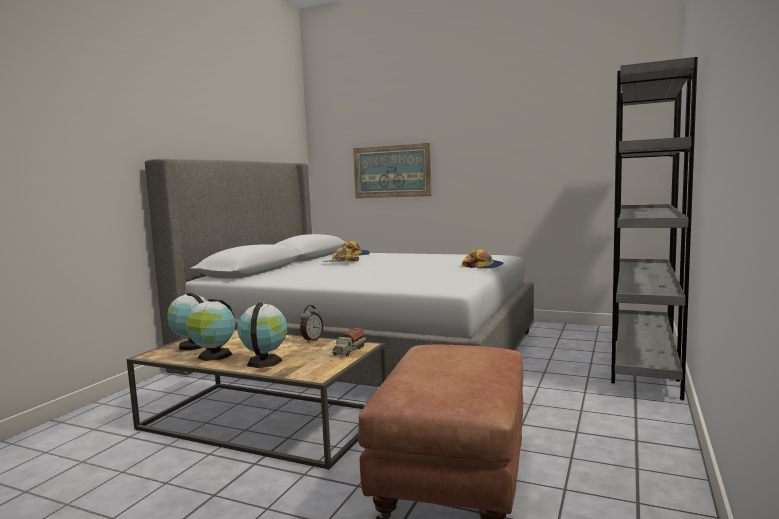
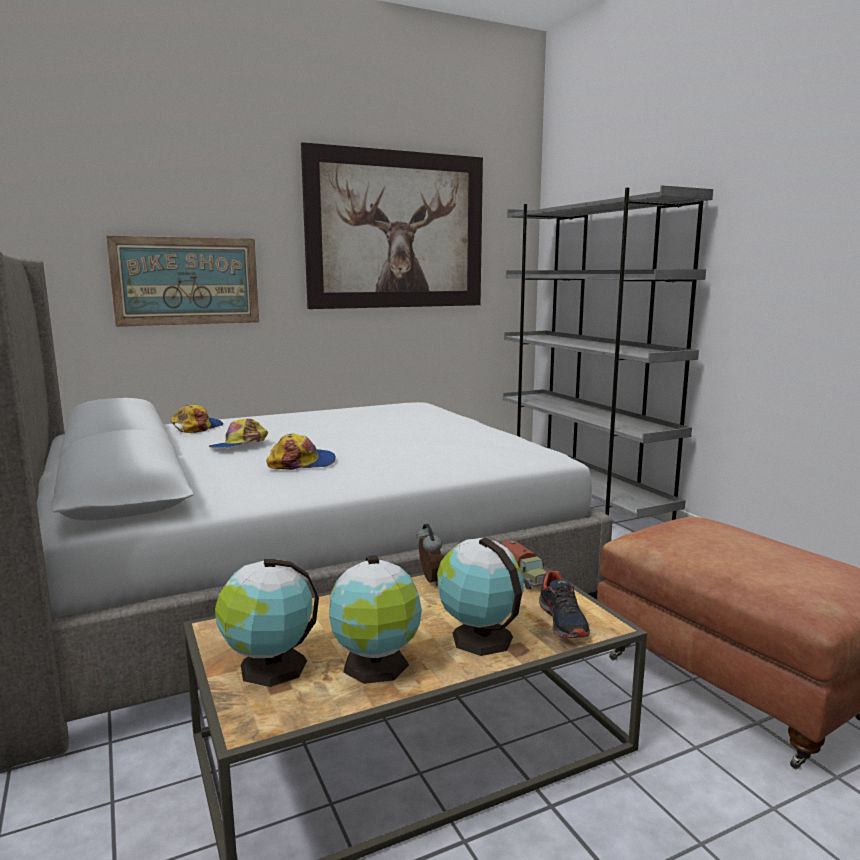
camera: 50 degrees left, 5 degrees up
cap [462,249,503,269] -> cap moved to [266,434,336,470]
none -> picture [301,142,483,309]
none -> shoe [539,570,590,638]

